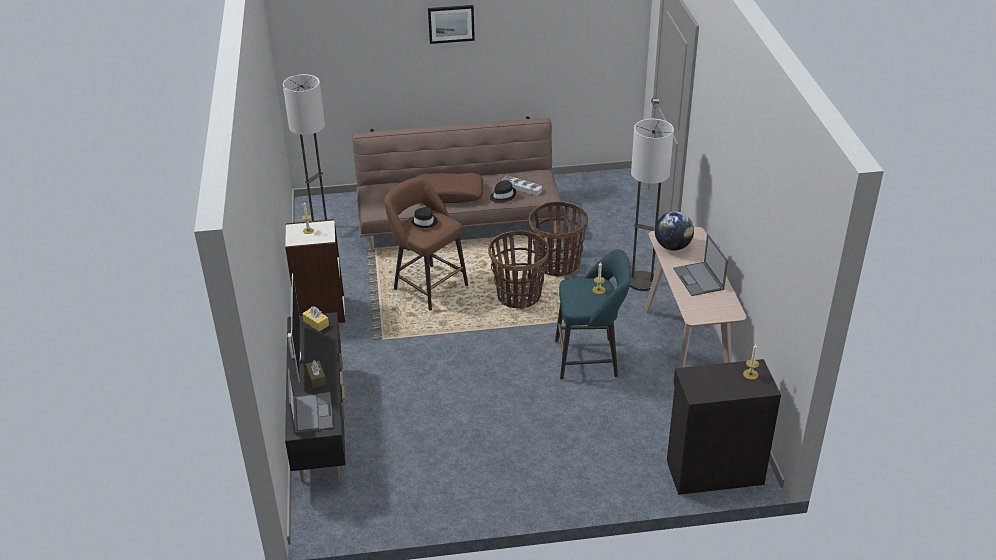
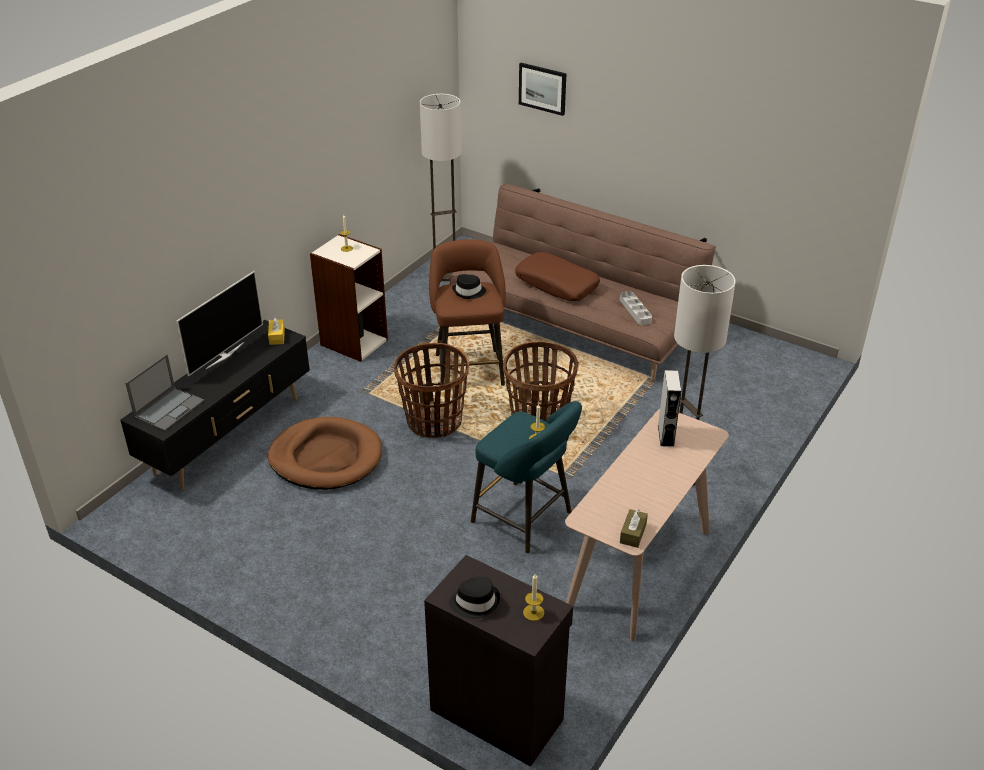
camera: 40 degrees right, 0 degrees up
brown tissue box [306,360,326,388] -> brown tissue box moved to [620,509,648,548]
picture [428,5,475,44] -> picture moved to [519,63,567,116]
black hat [490,180,516,203] -> black hat moved to [450,576,500,619]
basket [529,201,588,276] -> basket moved to [394,343,469,438]
globe [655,211,694,251] -> grey speaker [658,370,681,447]
laptop [673,234,728,296] -> none
none -> brown dog bed [267,417,382,490]

